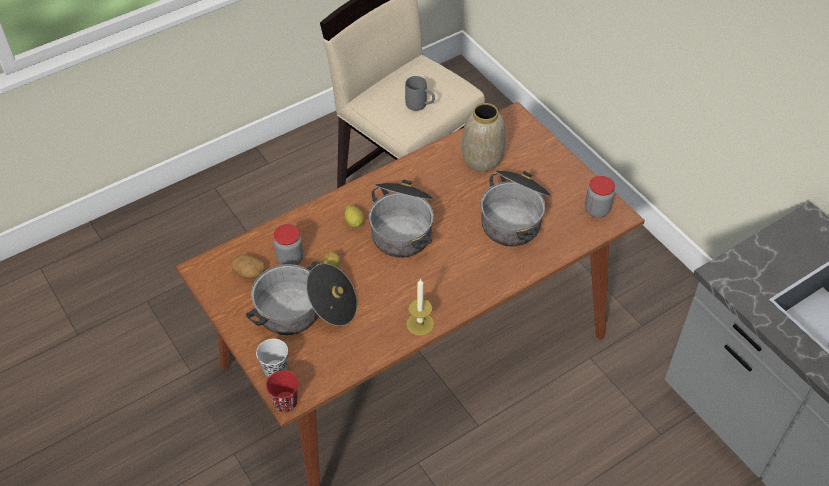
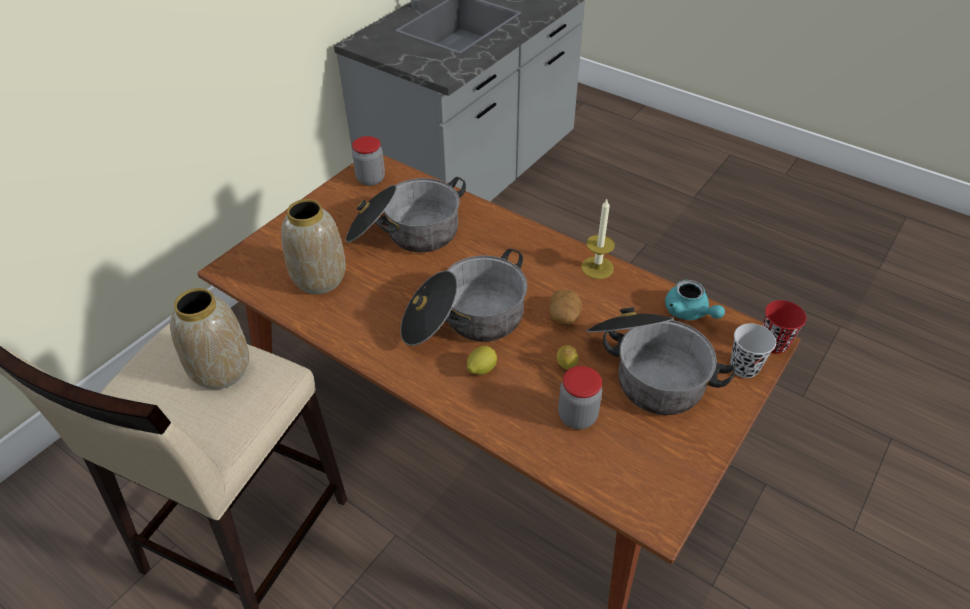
camera: 110 degrees left, 5 degrees down
potato [231,254,266,279] -> potato moved to [549,289,582,324]
grey mug [405,76,435,111] -> vase [170,288,249,390]
none -> turquoise teapot [665,280,725,320]

